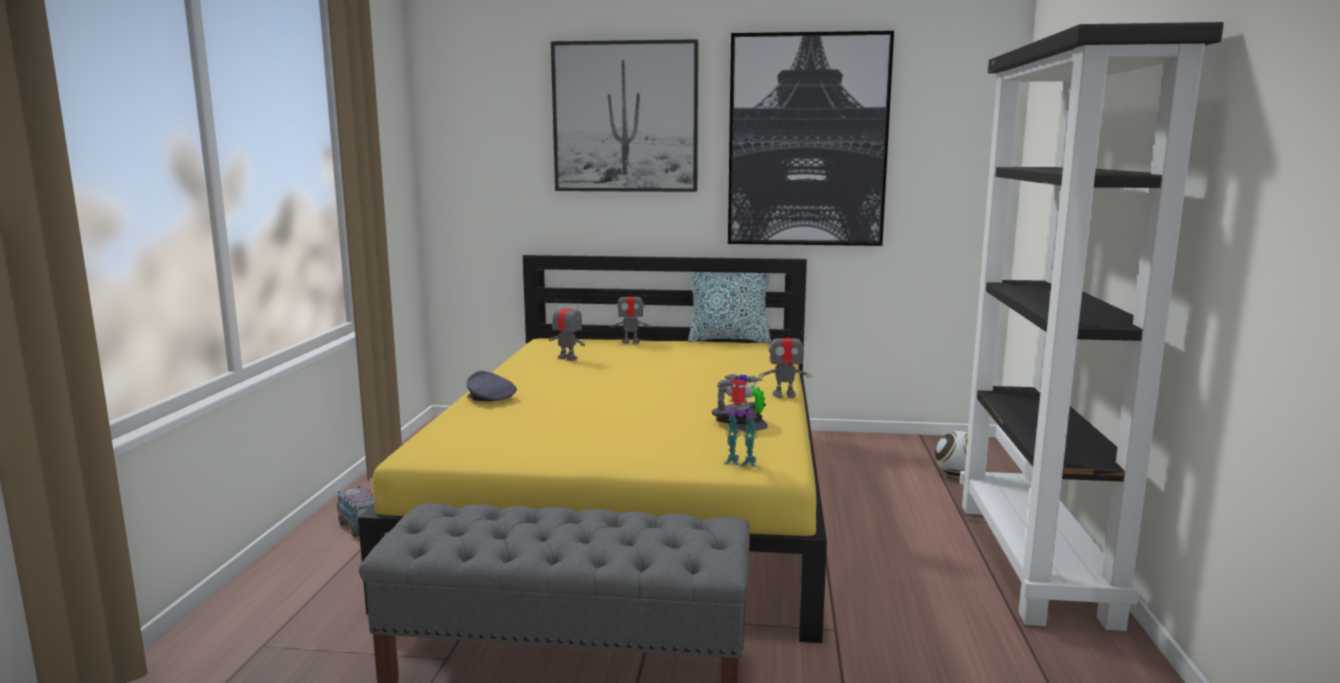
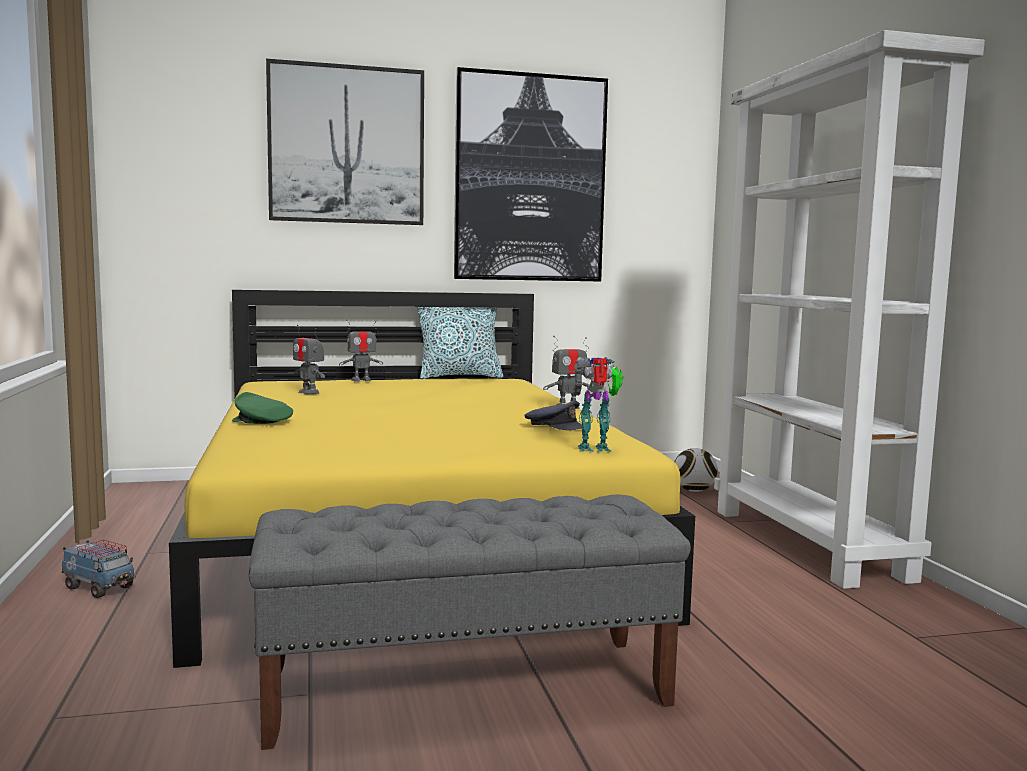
camera: 20 degrees left, 5 degrees down
grey cap [466,371,517,401] -> green cap [232,392,293,424]
toy robot [549,298,585,361] -> toy robot turned 150 degrees counterclockwise [293,324,325,394]
black bookcase [960,22,1224,631] -> white bookcase [714,30,985,589]

